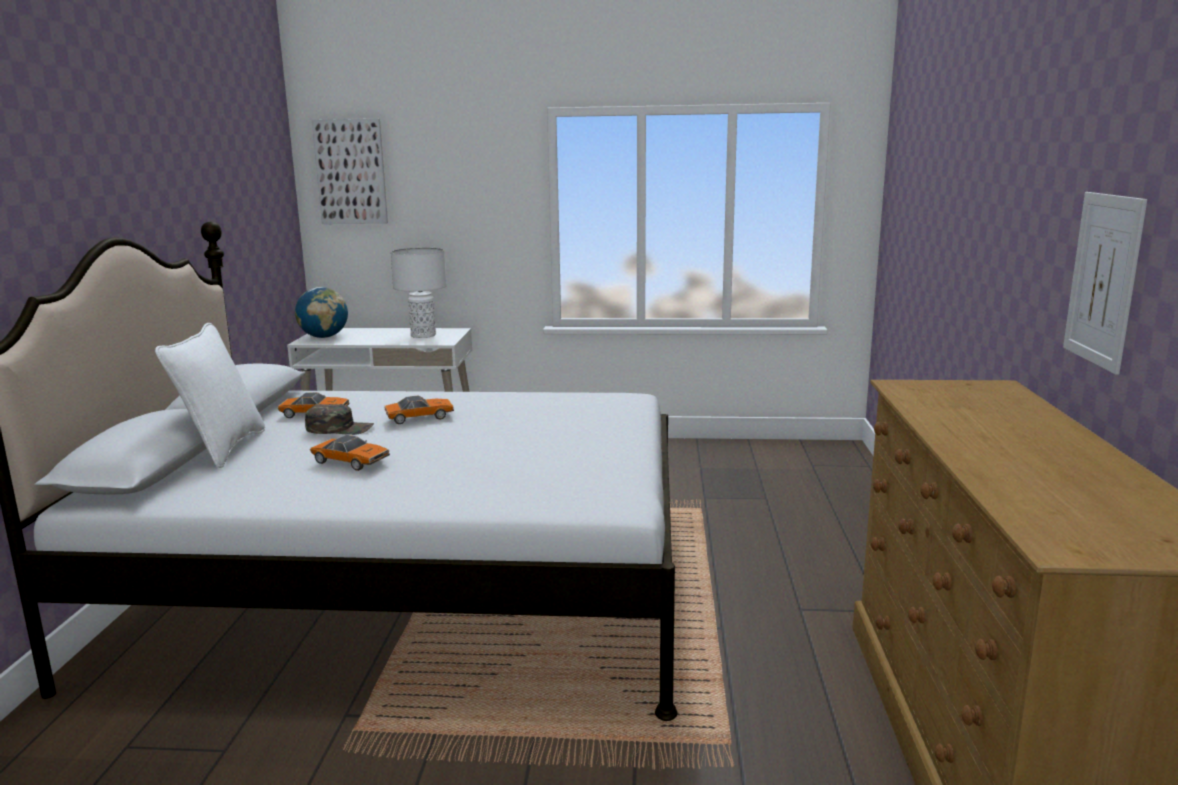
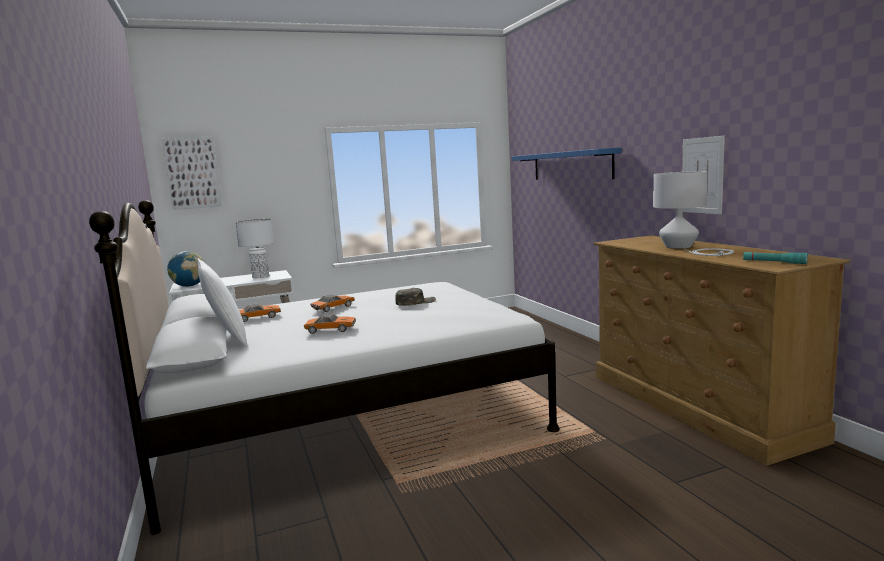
camera: 25 degrees left, 5 degrees down
green cap [305,404,374,435] -> green cap moved to [396,288,436,306]
none -> blue shelf [512,148,622,180]
none -> grey table lamp [653,171,734,256]
none -> turquoise flashlight [743,252,808,264]

